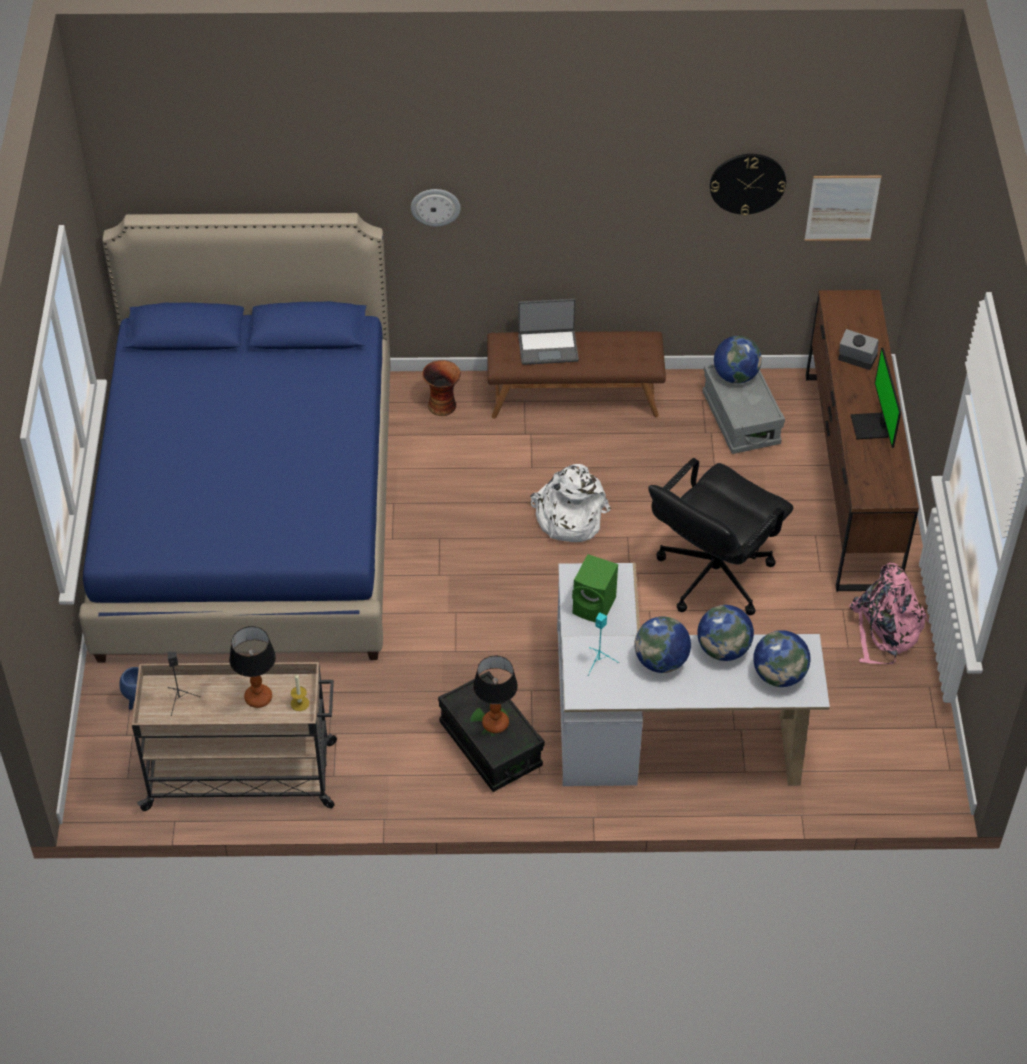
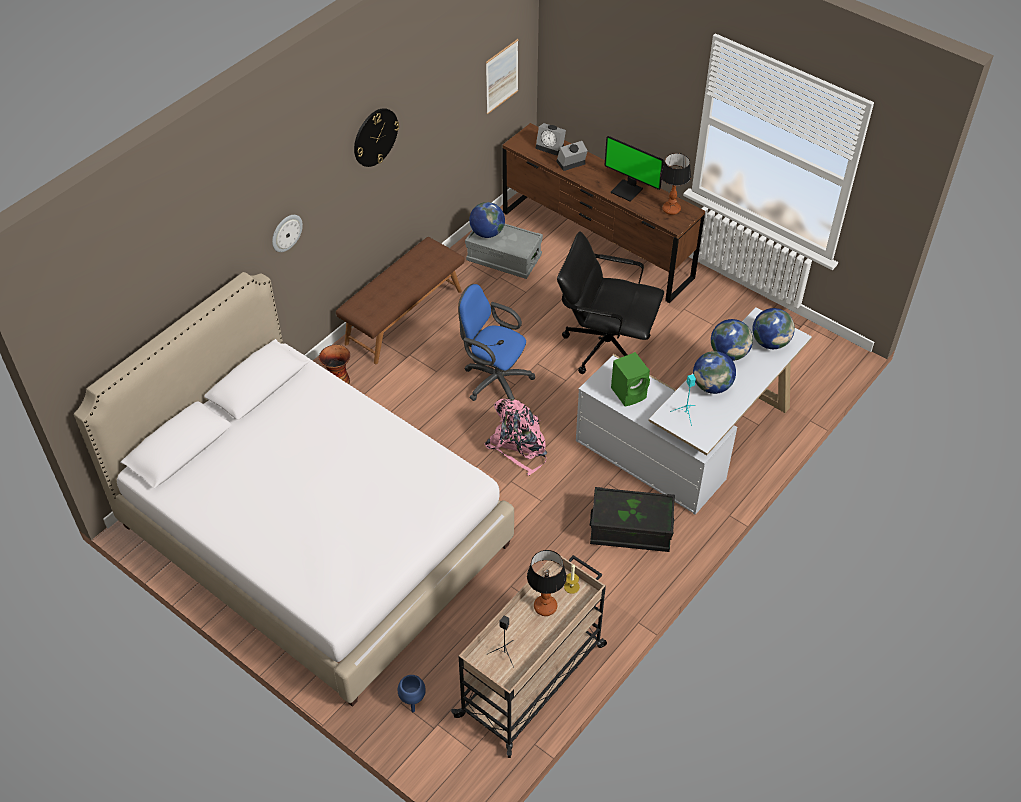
camera: 50 degrees left, 0 degrees up
blue bed [79,213,391,663] -> white bed [74,272,514,707]
table lamp [473,655,518,733] -> table lamp moved to [660,153,691,215]
laptop [518,299,579,365] -> none
white backpack [530,464,611,542] -> blue office chair [458,284,535,401]
black office chair [648,458,793,615] -> black office chair turned 120 degrees clockwise [557,231,664,374]
wall clock [710,154,786,216] -> wall clock moved to [354,108,399,167]
pink backpack [849,563,930,664] -> pink backpack moved to [484,398,547,476]
none -> alarm clock [535,123,566,156]

